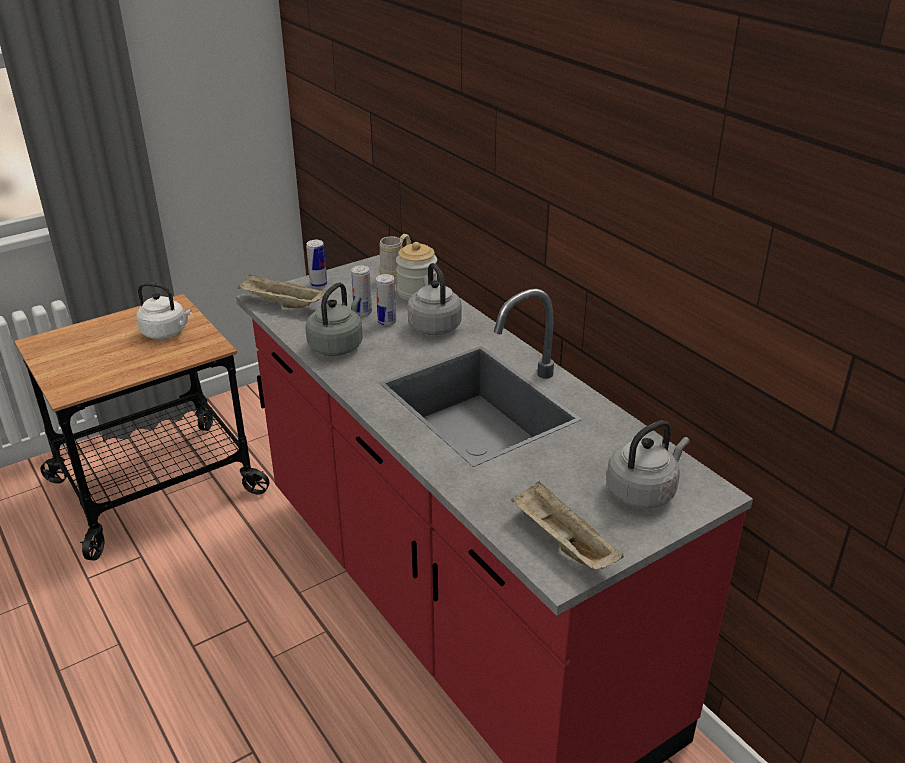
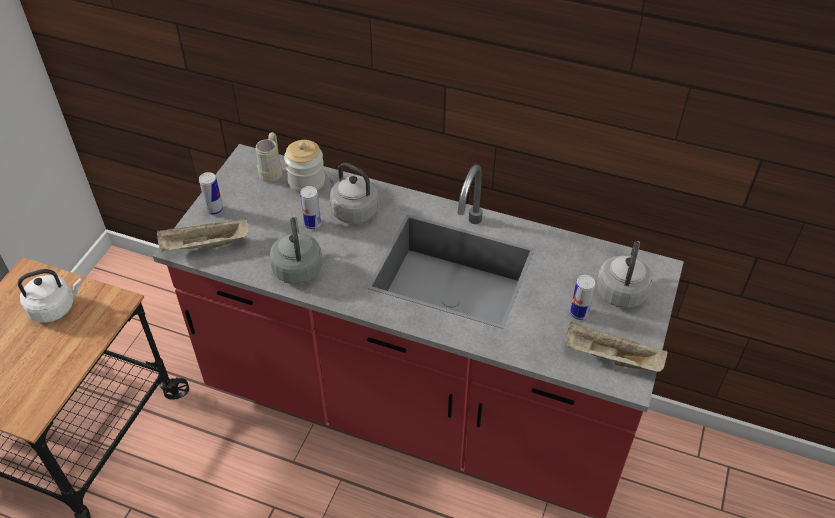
camera: 35 degrees left, 15 degrees up
can [351,265,372,316] -> can moved to [570,275,595,320]

